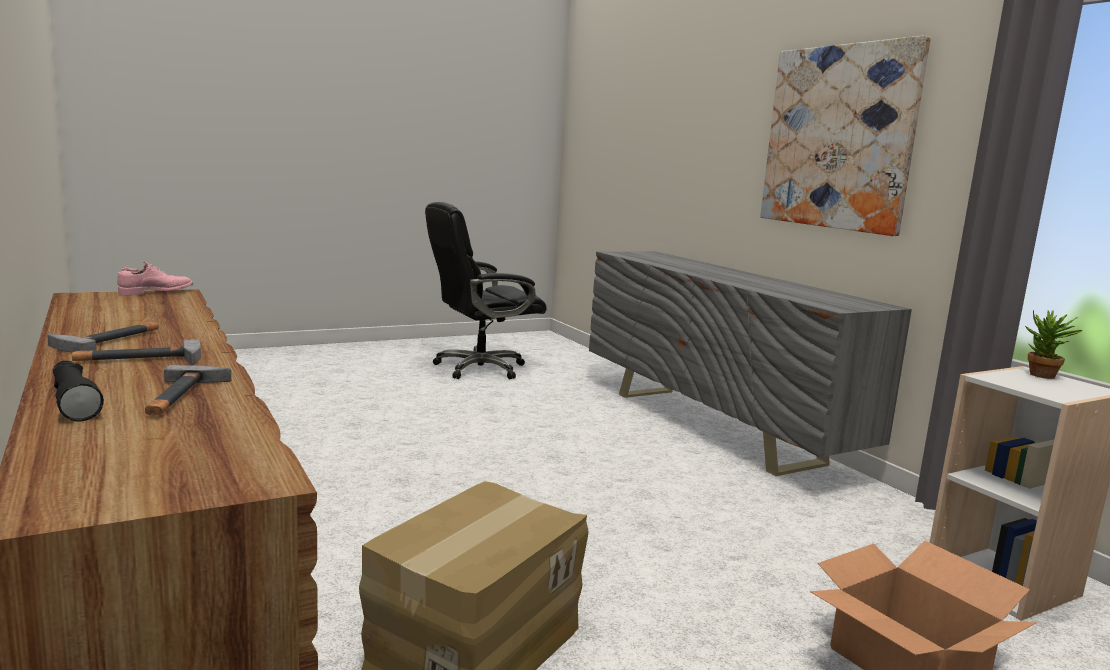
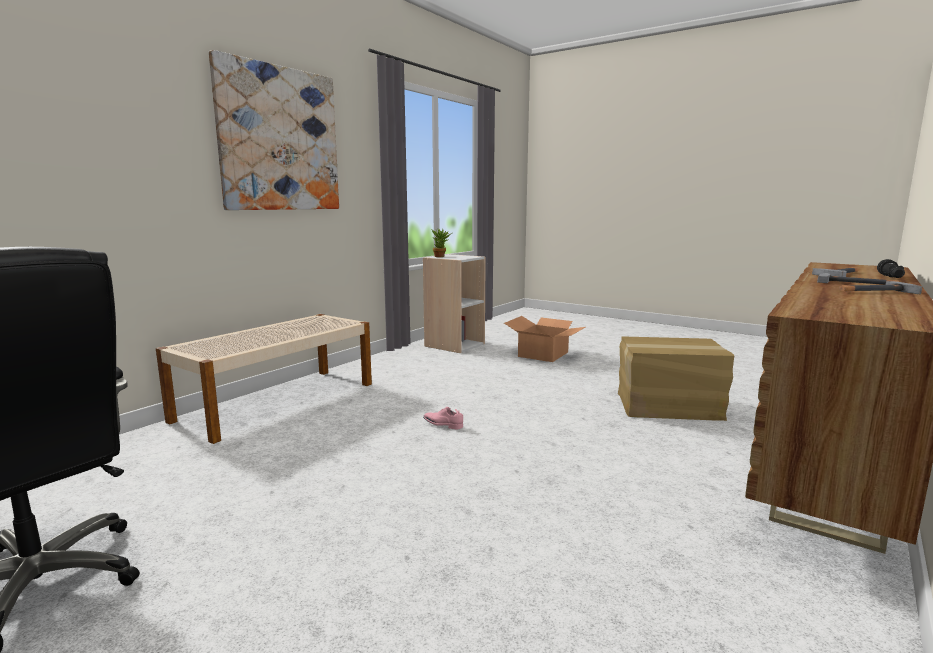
camera: 115 degrees left, 0 degrees up
pink shoe [117,261,193,296] -> pink shoe moved to [423,407,463,429]
grey cabinet [589,251,912,476] -> beige bench [156,314,372,444]

